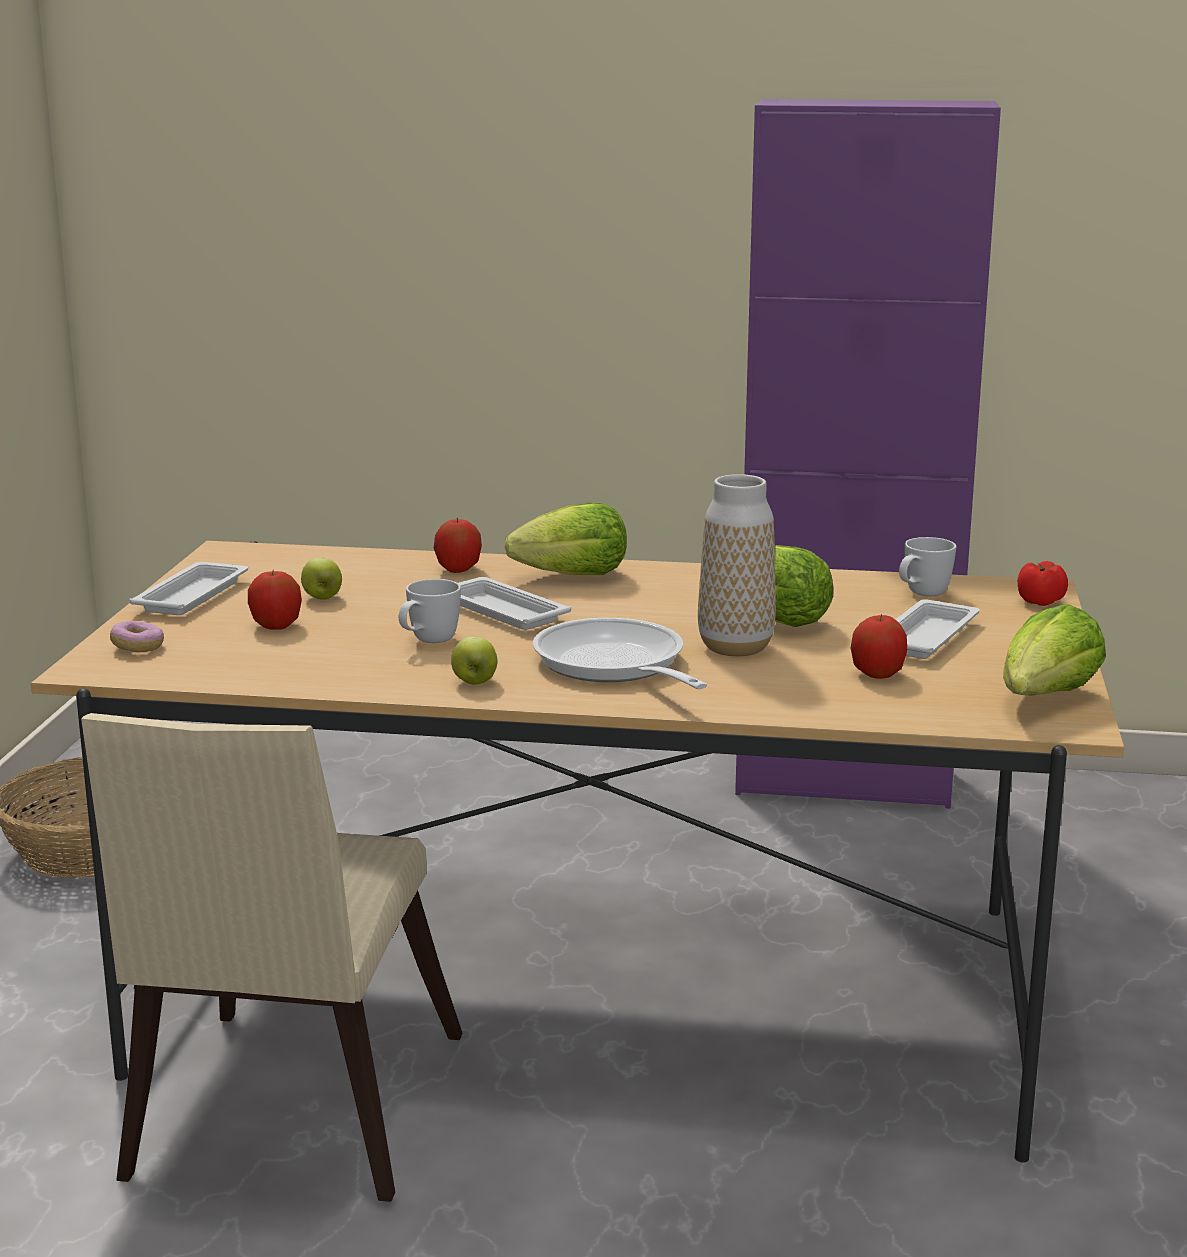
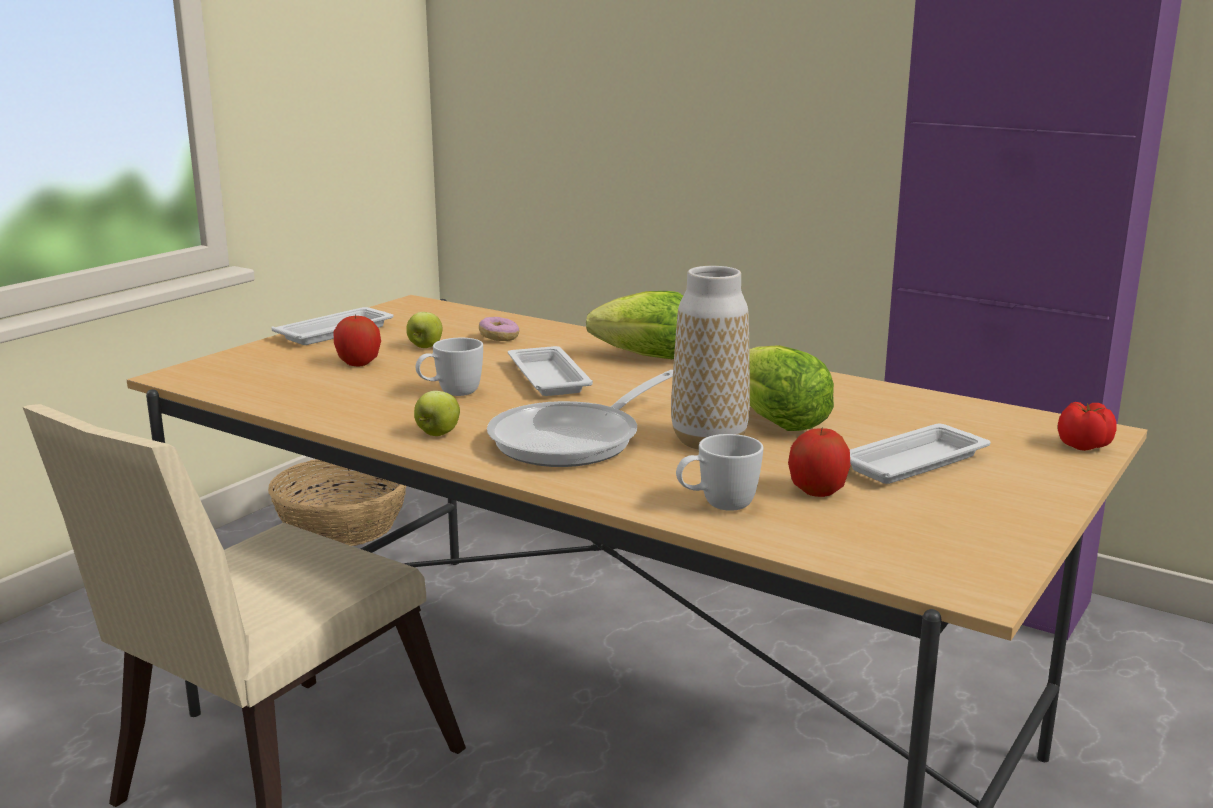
camera: 25 degrees right, 0 degrees up
donut [110,621,164,652] -> donut moved to [479,317,519,341]
apple [434,518,482,573] -> none
frying pan [533,618,707,689] -> frying pan turned 135 degrees counterclockwise [487,370,673,467]
white mug [899,537,956,597] -> white mug moved to [676,434,763,511]
lettuce [1003,604,1106,696] -> none

